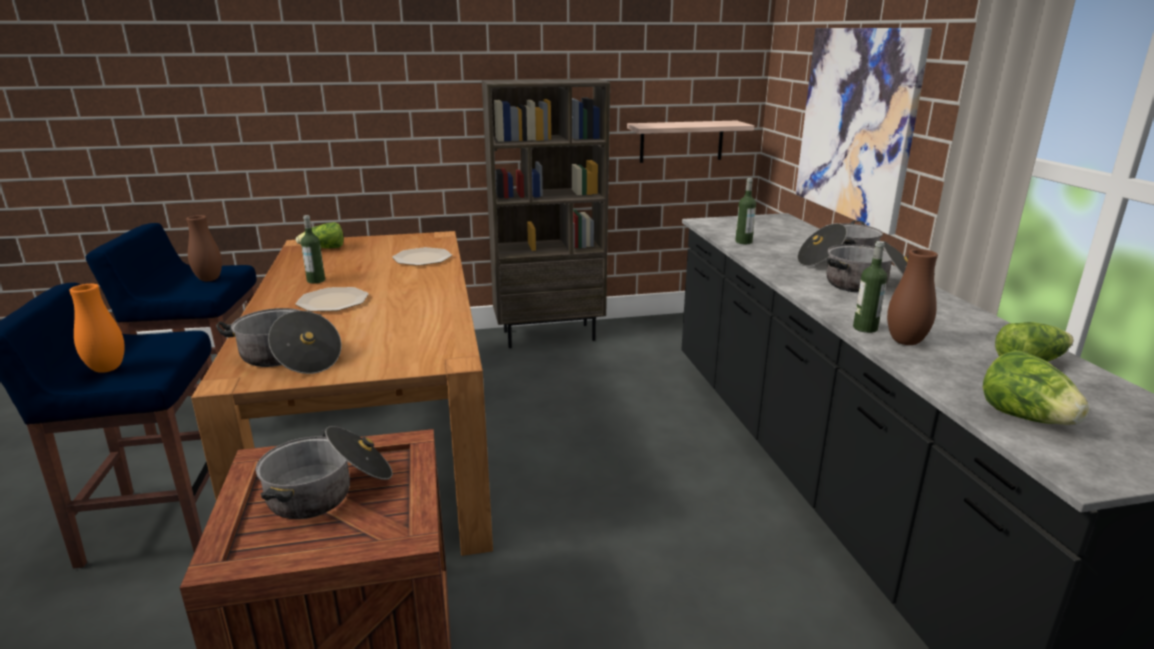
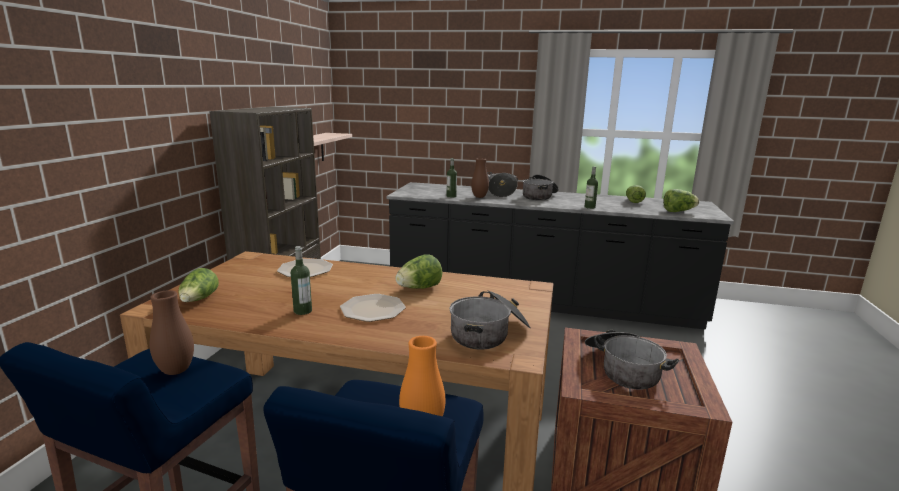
camera: 65 degrees left, 5 degrees down
picture [795,28,932,235] -> none
brown vase [887,249,938,345] -> brown vase moved to [471,158,489,198]
none -> lettuce [396,254,442,289]

